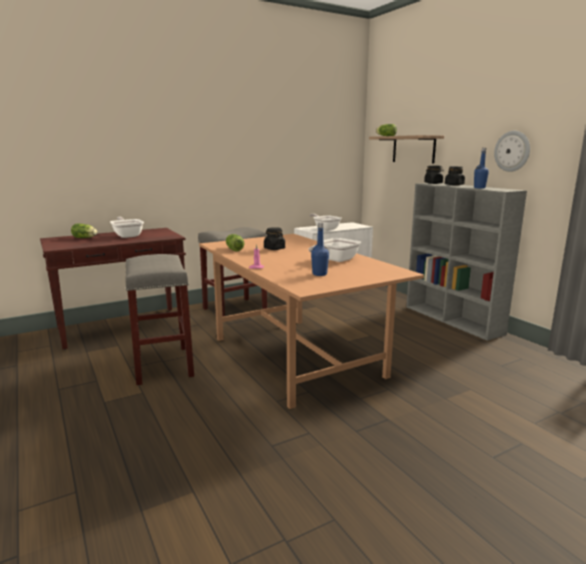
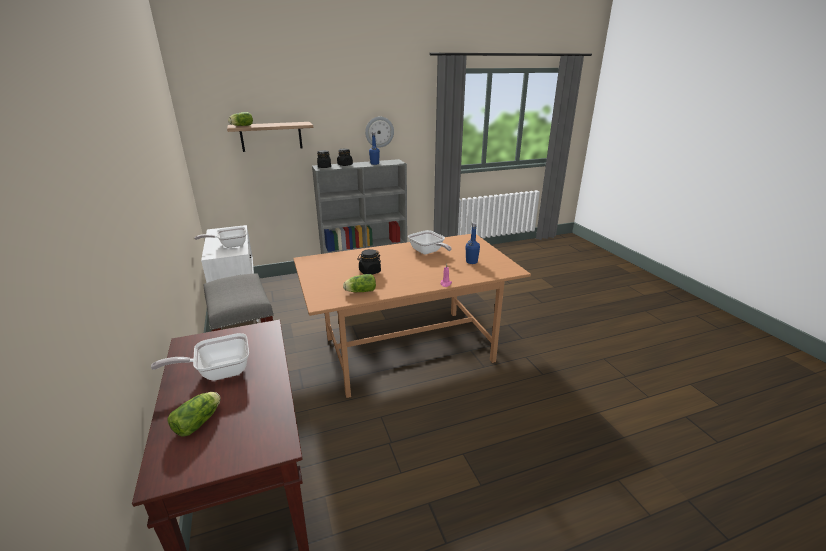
camera: 80 degrees left, 10 degrees up
grey stool [125,254,194,385] -> none

